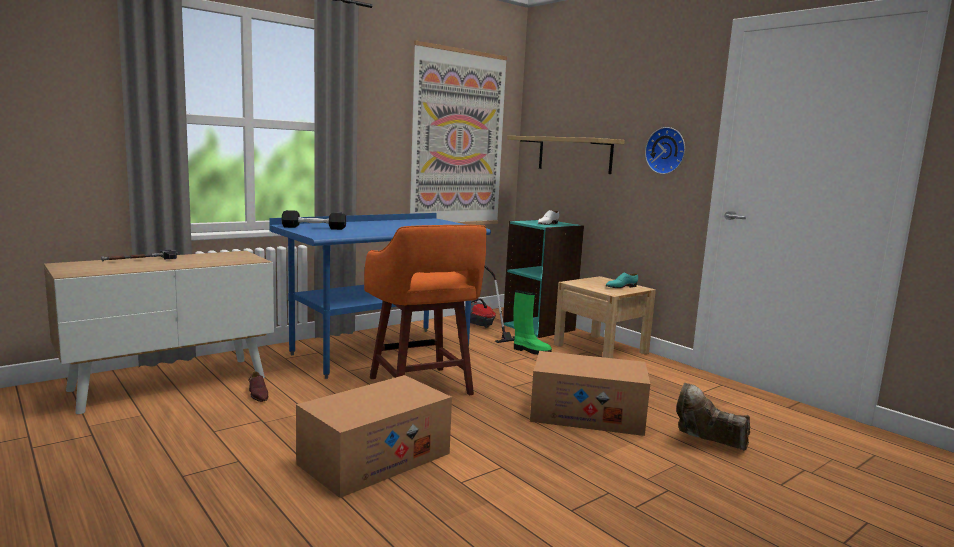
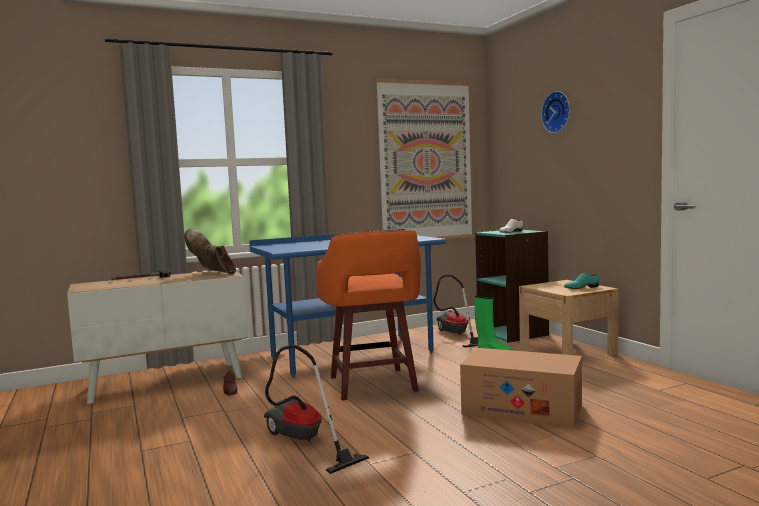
camera: 15 degrees right, 5 degrees down
black dumbbell [281,210,346,230] -> none
cardboard box [296,375,452,498] -> vacuum cleaner [264,345,369,474]
shelf [507,136,625,174] -> none
wall clock [645,127,685,174] -> wall clock moved to [541,91,570,133]
brown boot [676,383,750,451] -> brown boot moved to [184,228,236,274]

